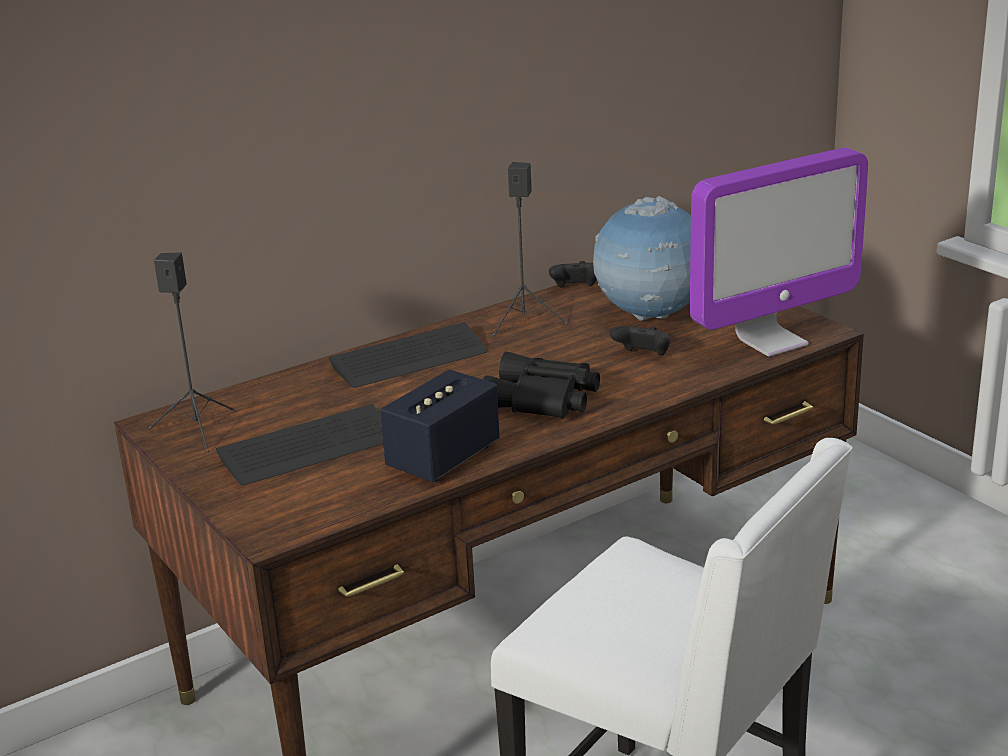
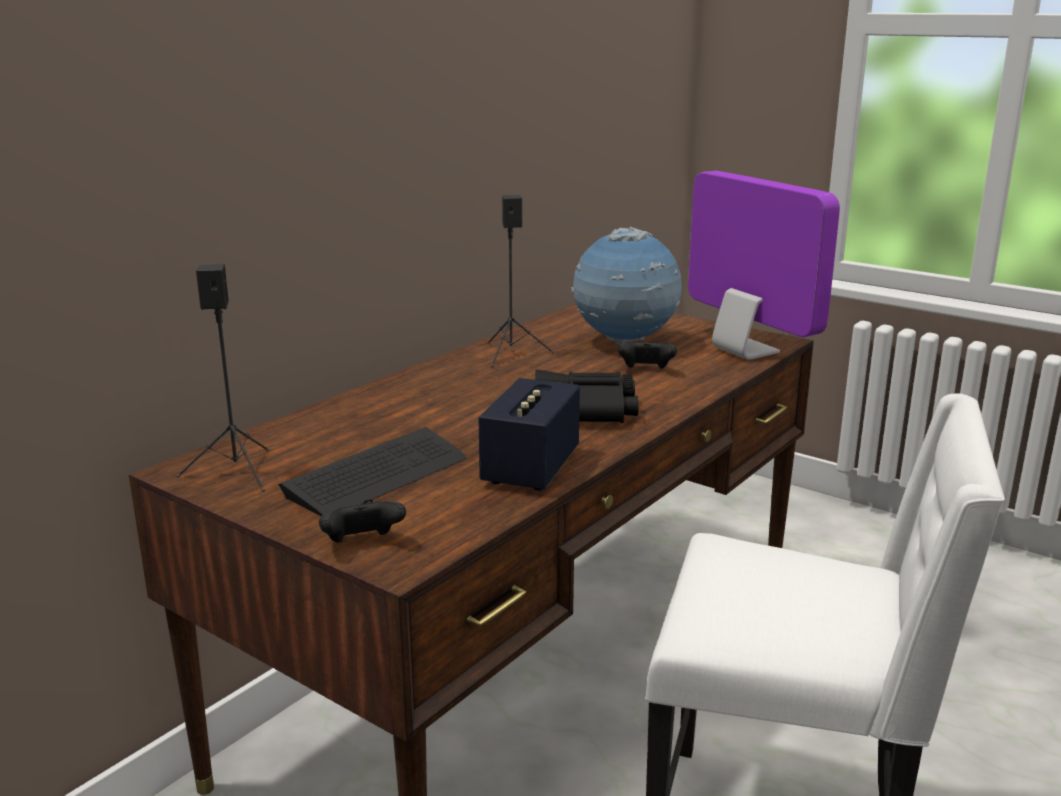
camera: 20 degrees left, 5 degrees down
keyboard [328,322,487,388] -> none
black game controller [549,261,597,288] -> black game controller moved to [319,499,406,543]
monitor [690,148,868,357] -> monitor turned 75 degrees counterclockwise [688,171,840,360]

